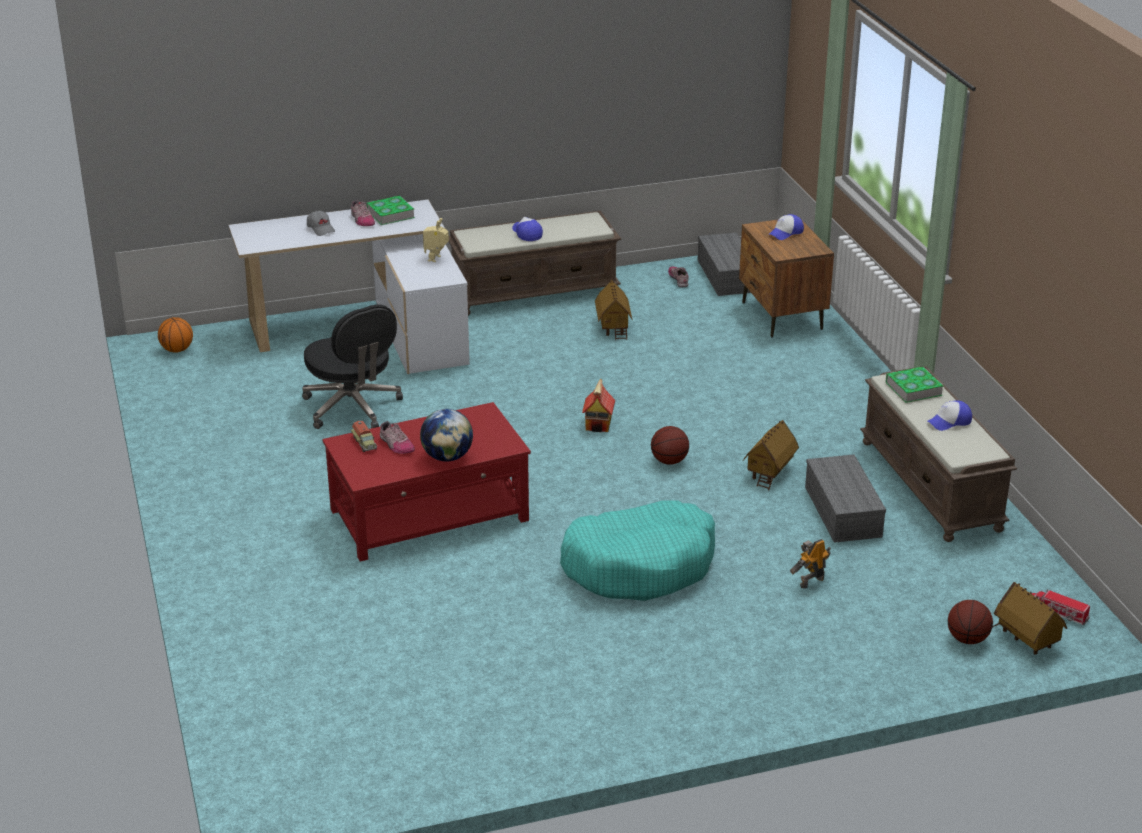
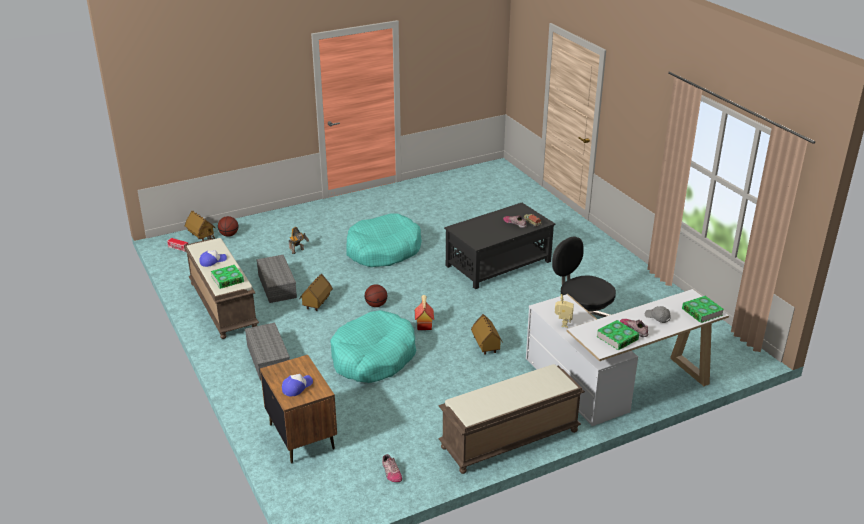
camera: 170 degrees right, 0 degrees up
basketball [158,317,193,353] -> none
red coffee table [322,402,531,562] -> black coffee table [444,203,555,289]
globe [420,409,473,462] -> none
cap [512,217,543,241] -> none
toy house [595,280,633,340] -> toy house moved to [471,314,502,355]
grey storage box [698,232,751,296] -> grey storage box moved to [245,323,290,381]
none -> turquoise dog bed [330,310,416,383]
none -> book [682,296,724,323]

